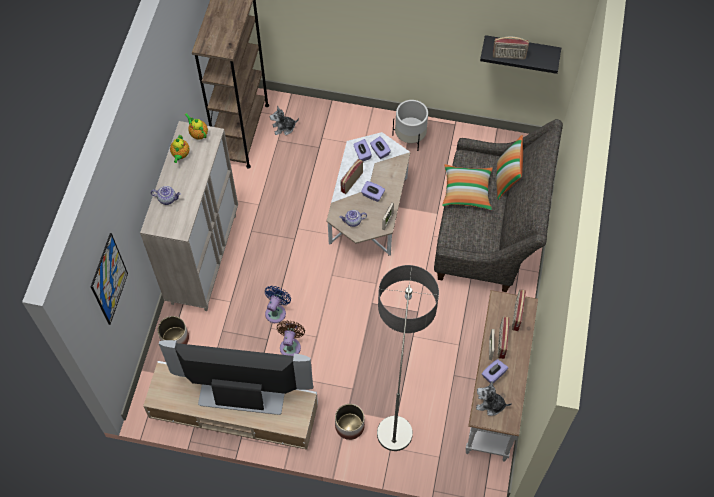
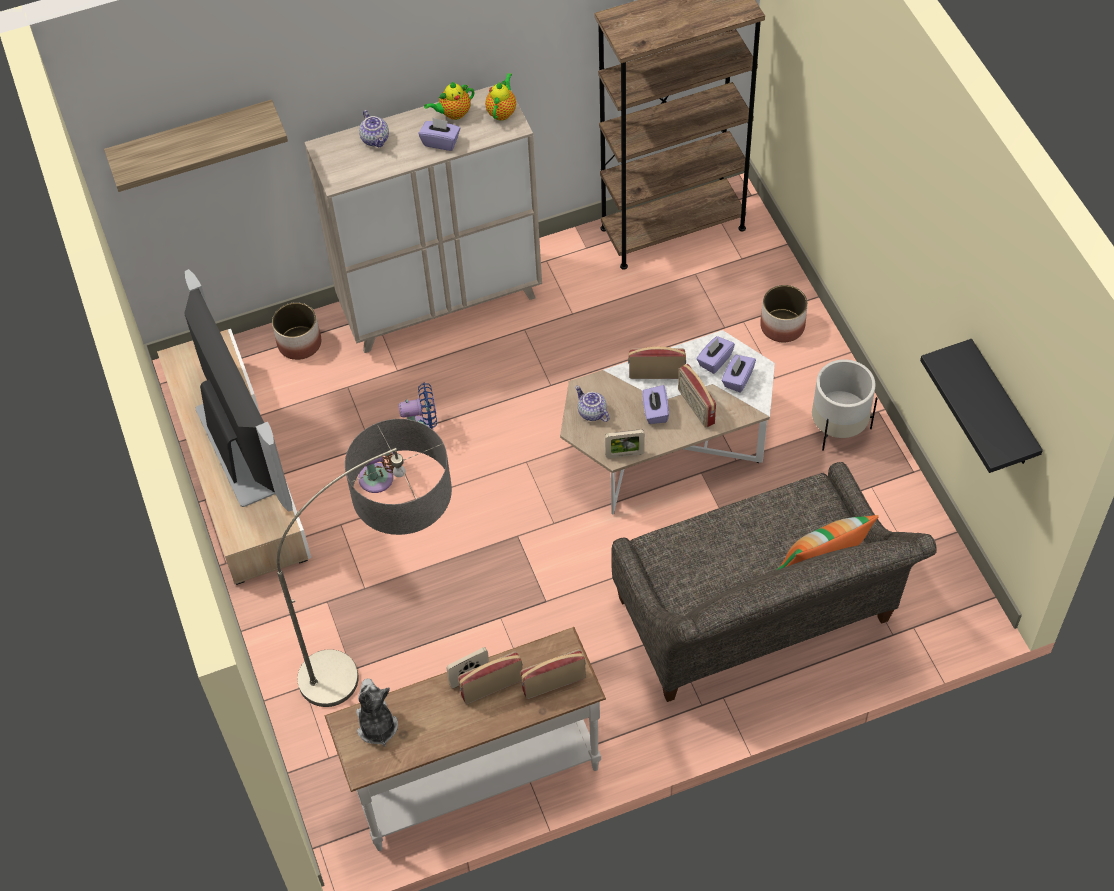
camera: 60 degrees right, 5 degrees down
picture [91,233,128,325] -> shelf [104,99,288,192]
plush toy [270,106,299,135] -> none
planter [335,404,365,440] -> planter moved to [760,285,808,342]
pillow [442,164,493,210] -> none
purple tissue box [482,359,508,384] -> purple tissue box moved to [419,117,460,151]
radio [493,37,529,59] -> radio moved to [678,364,716,428]

